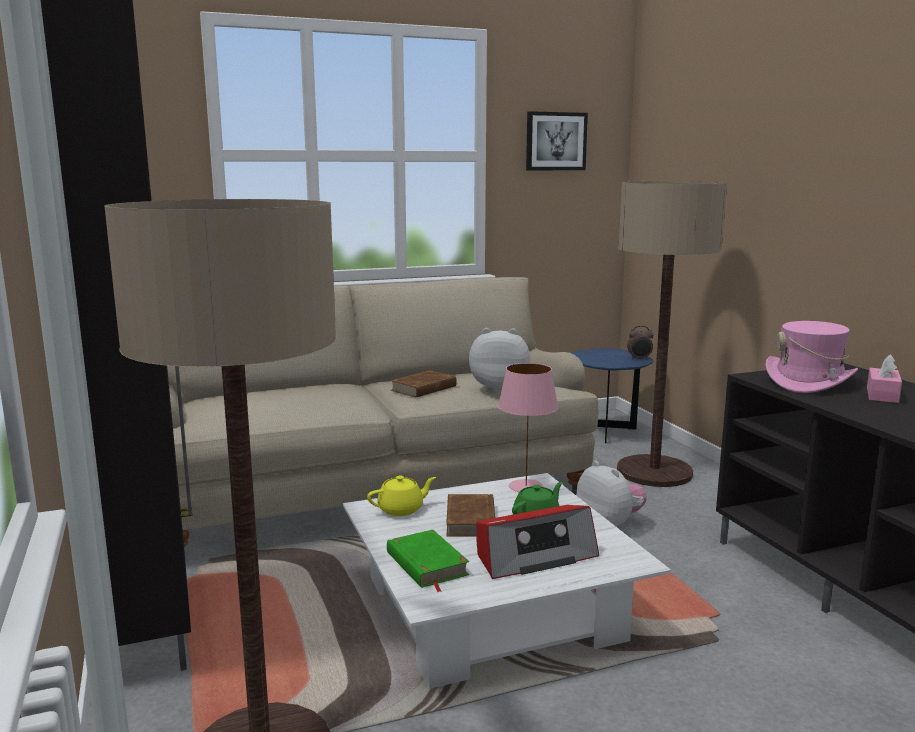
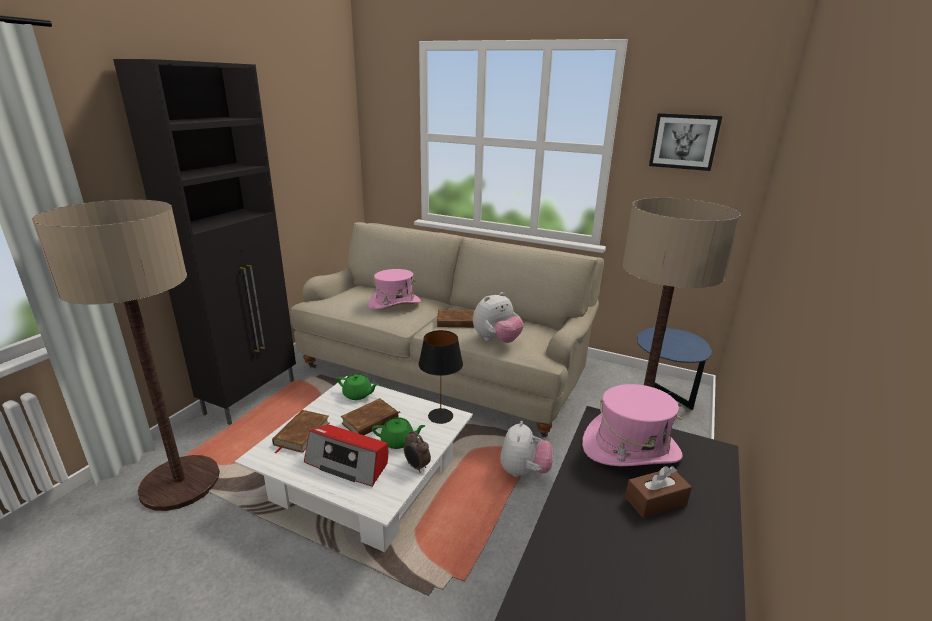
camera: 45 degrees right, 10 degrees up
yellow teapot [367,475,436,516] -> green teapot [337,374,379,400]
green book [387,530,469,592] -> brown book [272,410,329,454]
plush toy [469,328,530,393] -> plush toy turned 90 degrees clockwise [473,292,524,343]
pink table lamp [498,363,558,492] -> black table lamp [418,330,463,424]
alarm clock [627,326,654,360] -> alarm clock moved to [404,431,431,473]
pink tissue box [867,354,902,403] -> brown tissue box [625,466,692,518]
none -> pink hat [368,269,421,309]

